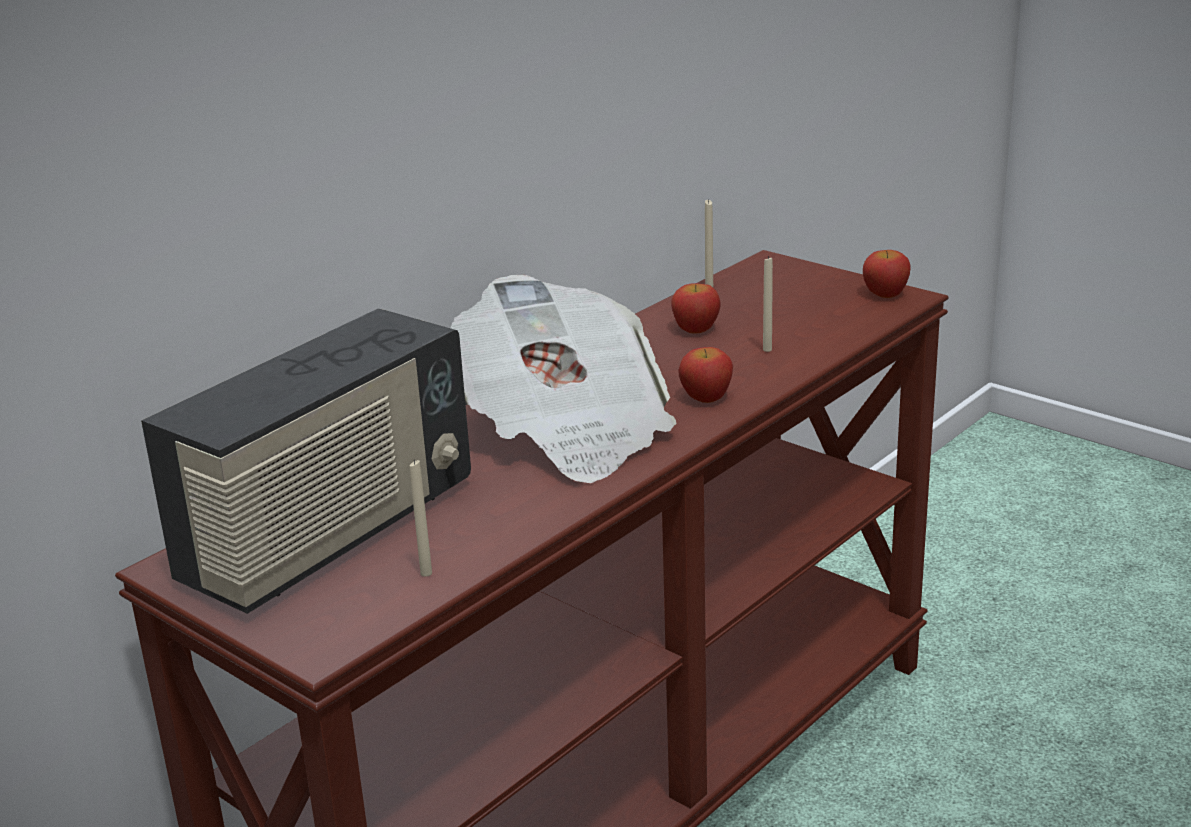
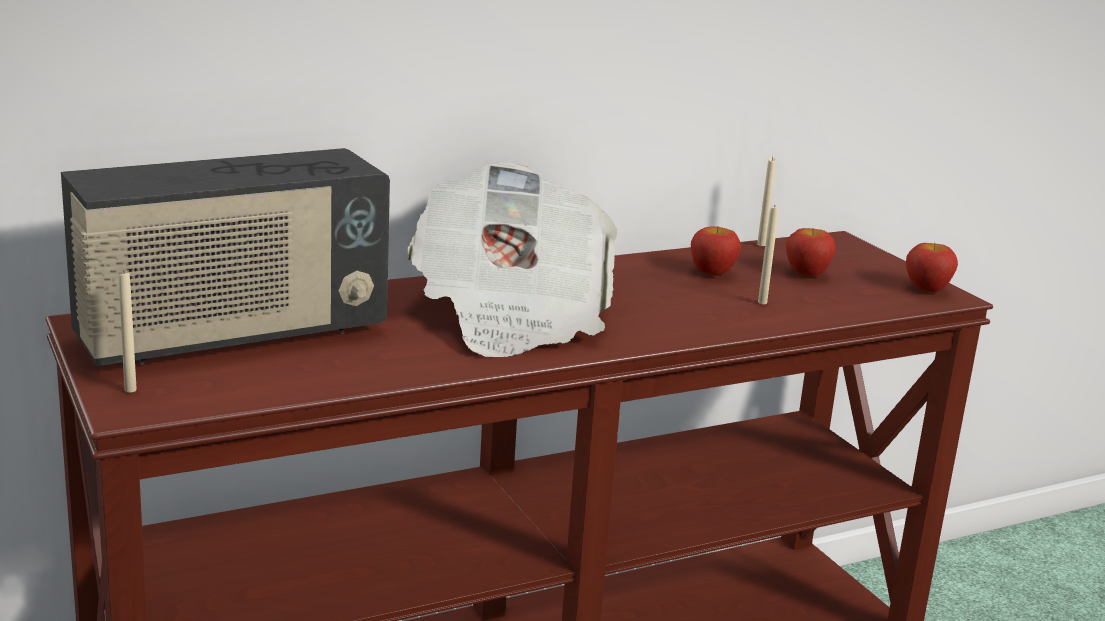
camera: 20 degrees right, 5 degrees down
beige candle [410,460,432,577] -> beige candle moved to [119,272,137,393]
apple [678,347,733,403] -> apple moved to [786,228,836,277]

